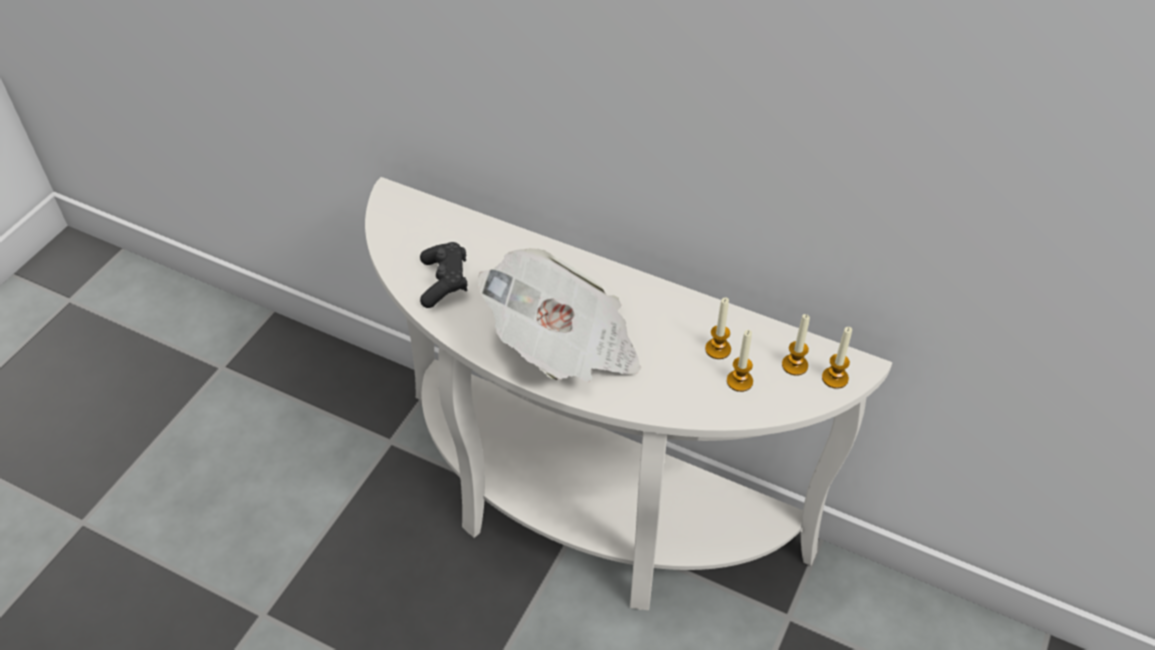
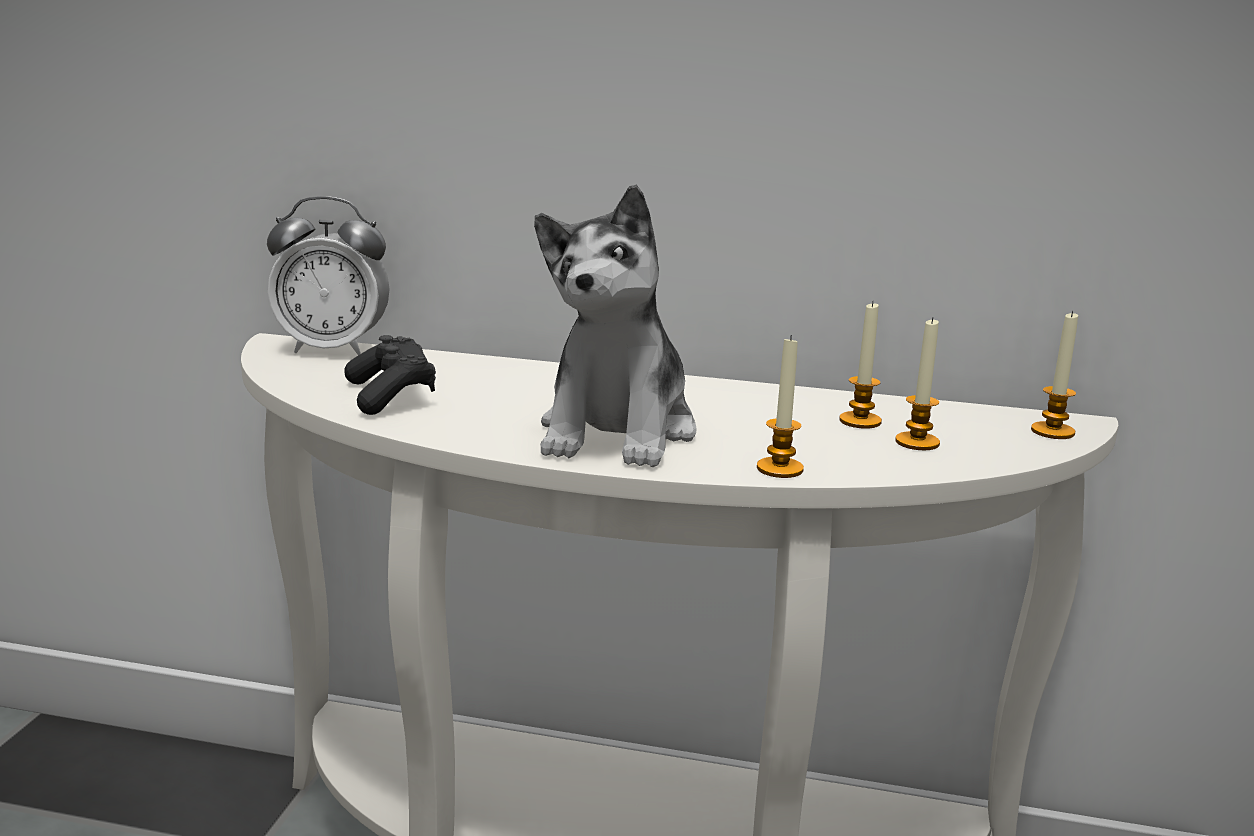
camera: 15 degrees left, 30 degrees down
newspaper [478,248,641,382] -> plush toy [534,185,697,468]
candle [782,314,810,376] -> candle moved to [757,335,804,478]
none -> alarm clock [267,196,390,355]

